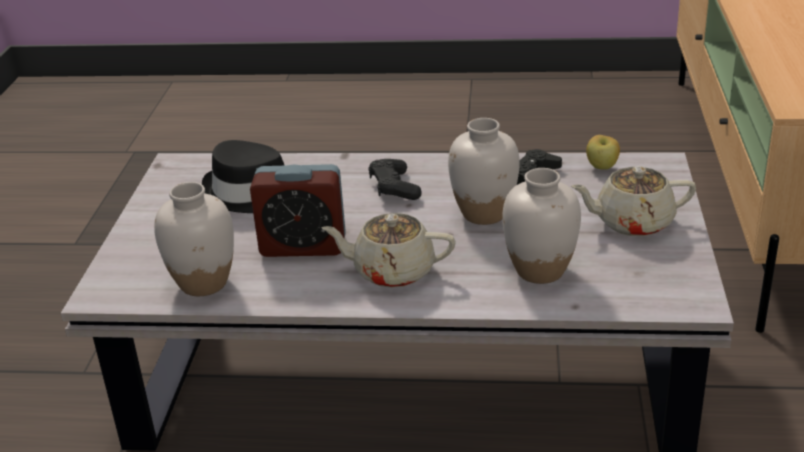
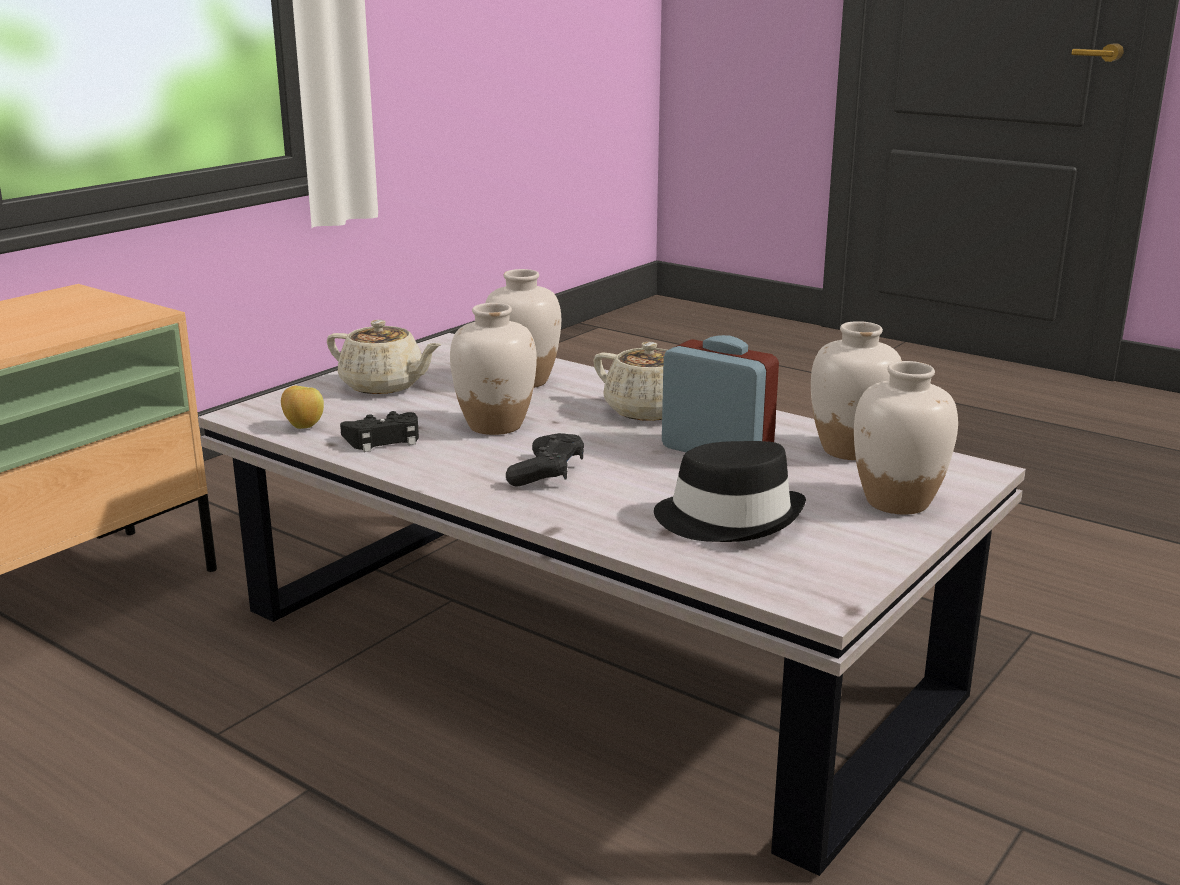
camera: 150 degrees left, 10 degrees down
none -> white vase [854,361,958,515]

